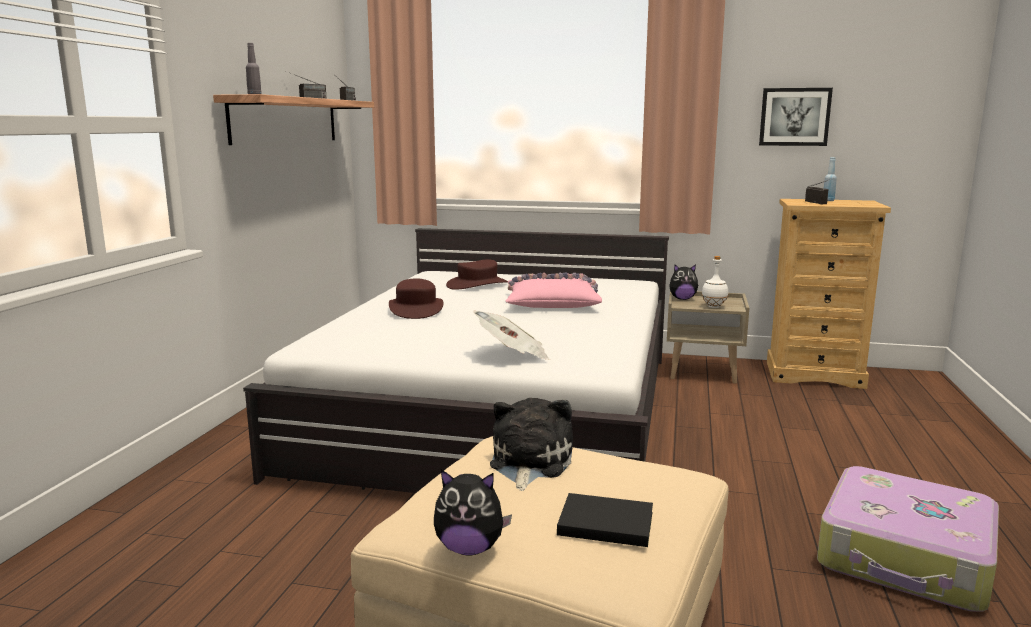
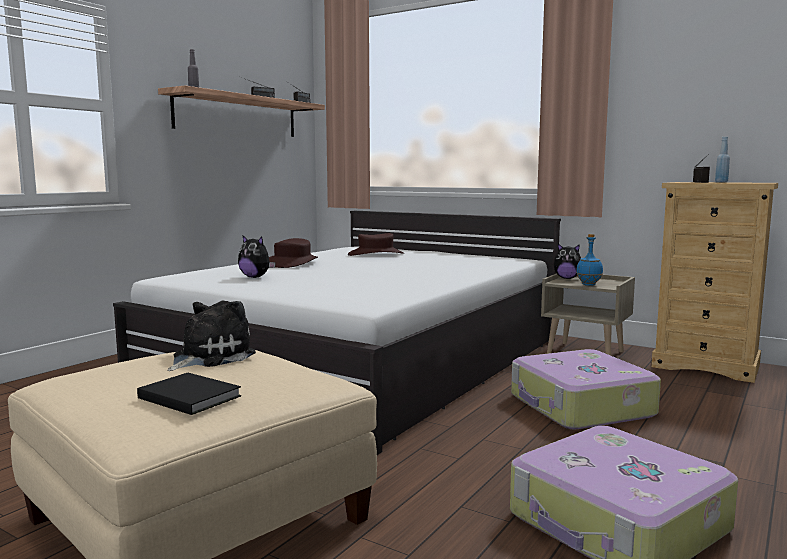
camera: 20 degrees right, 5 degrees down
plush toy [434,470,512,555] -> plush toy moved to [238,235,276,278]
newspaper [473,310,550,360] -> none
pink pillow [506,273,602,308] -> none
white bottle [701,256,728,308] -> blue bottle [576,234,603,286]
picture [759,88,833,146] -> none
none -> suitcase [511,349,661,430]

